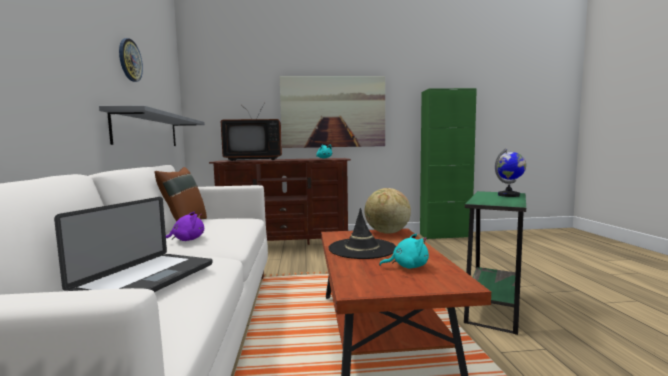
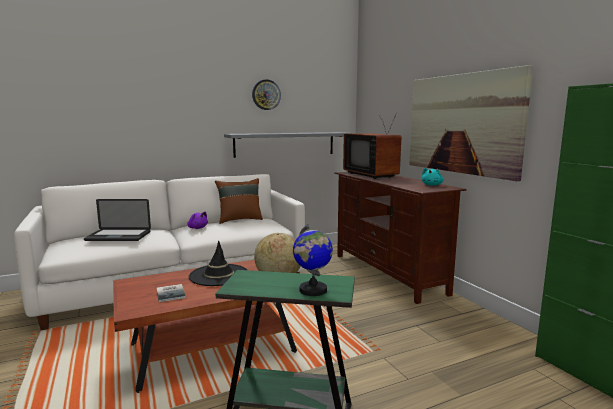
camera: 70 degrees right, 5 degrees up
turquoise plush toy [379,234,429,269] -> book [156,284,186,302]

